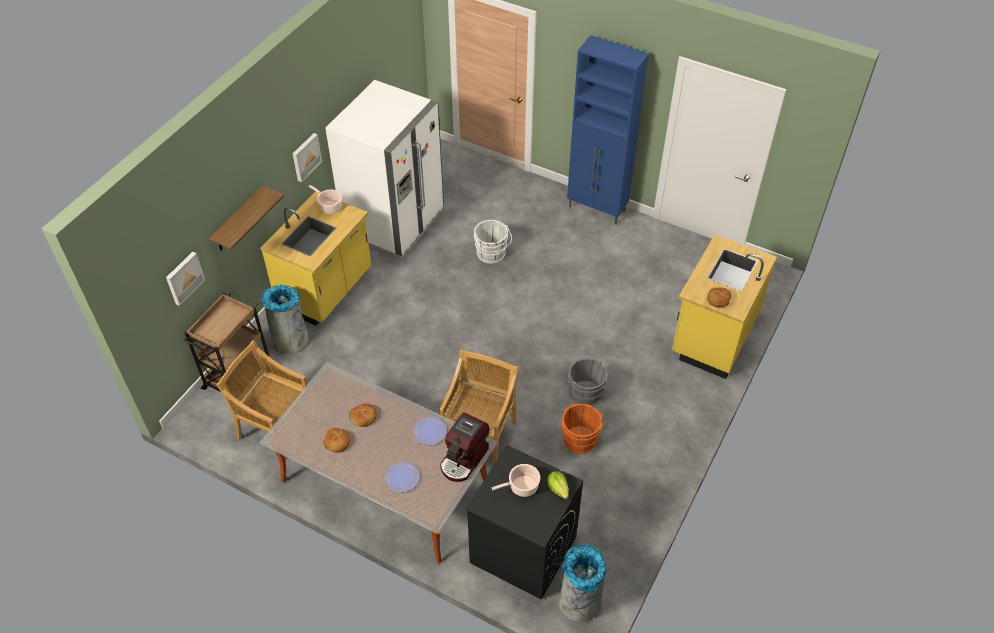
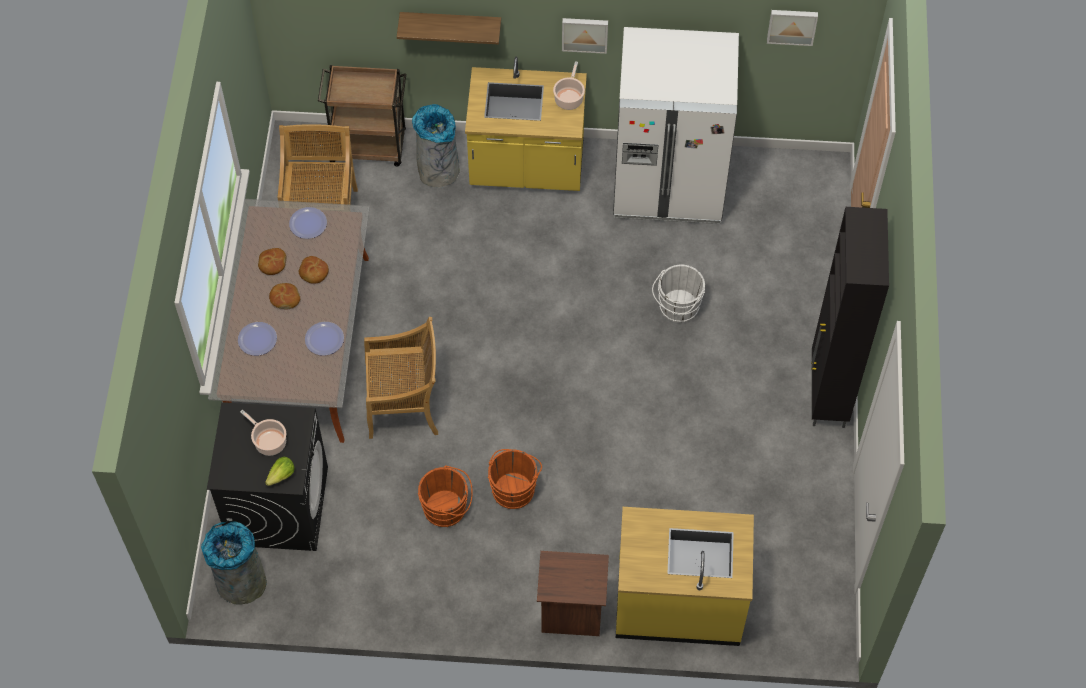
camera: 65 degrees right, 10 degrees up
picture [166,252,205,306] -> picture moved to [767,10,818,46]
coffee machine [440,412,489,482] -> none
grey bucket [563,358,607,406] -> orange bucket [488,449,542,509]
blue cabinet [567,35,649,225] -> black cabinet [811,207,889,428]
bread [707,287,731,308] -> bread moved to [269,283,300,309]
none -> plate [289,207,327,239]
none -> brown nightstand [537,551,609,636]

